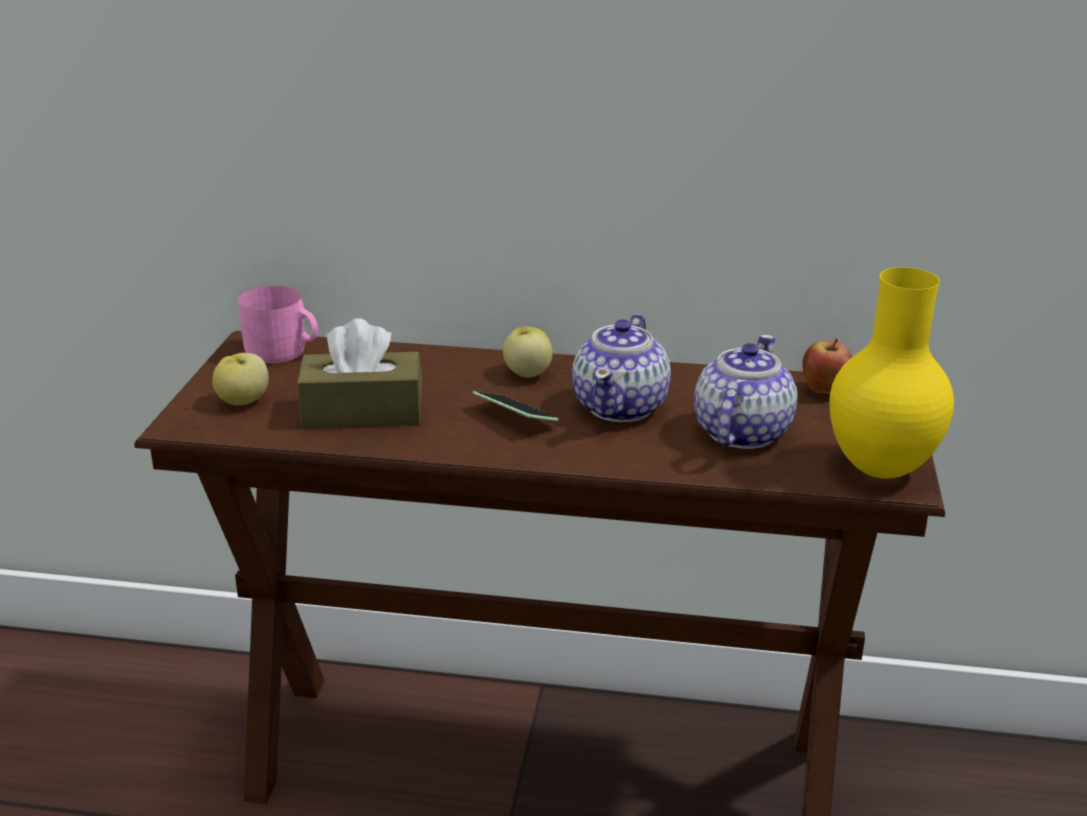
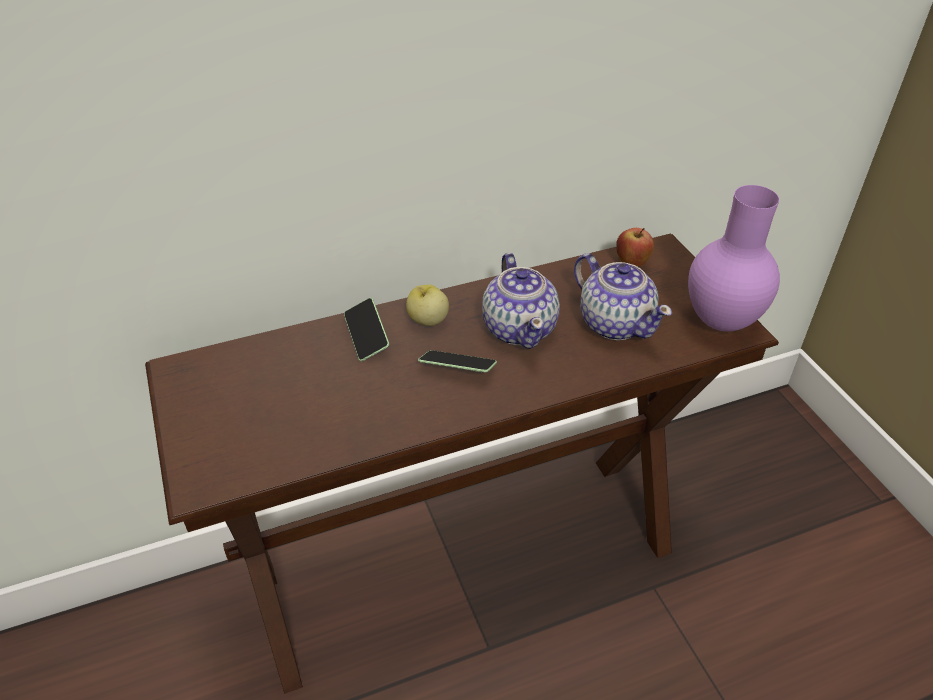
camera: 30 degrees left, 15 degrees up
apple [212,353,268,405] -> none
pink mug [238,286,318,364] -> none
brown tissue box [297,318,422,428] -> none
teapot [694,334,797,449] -> teapot turned 150 degrees clockwise [574,253,672,340]
yellow vase [829,267,954,479] -> purple vase [688,185,780,332]
none -> phone [344,298,389,361]

